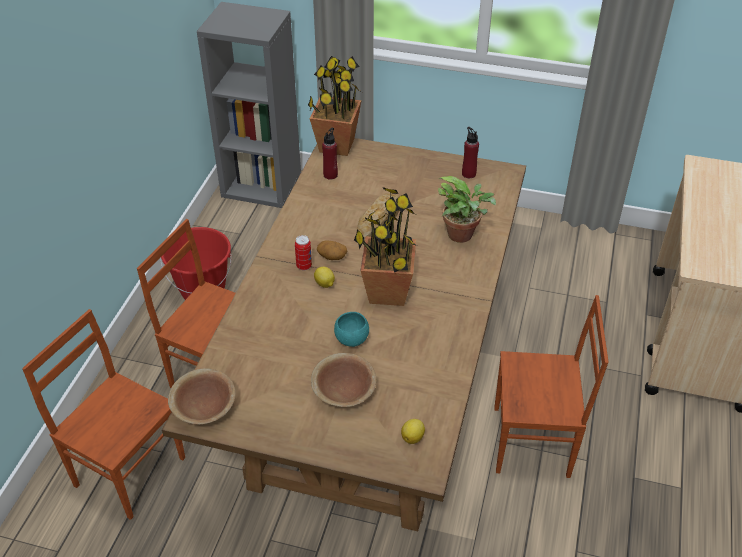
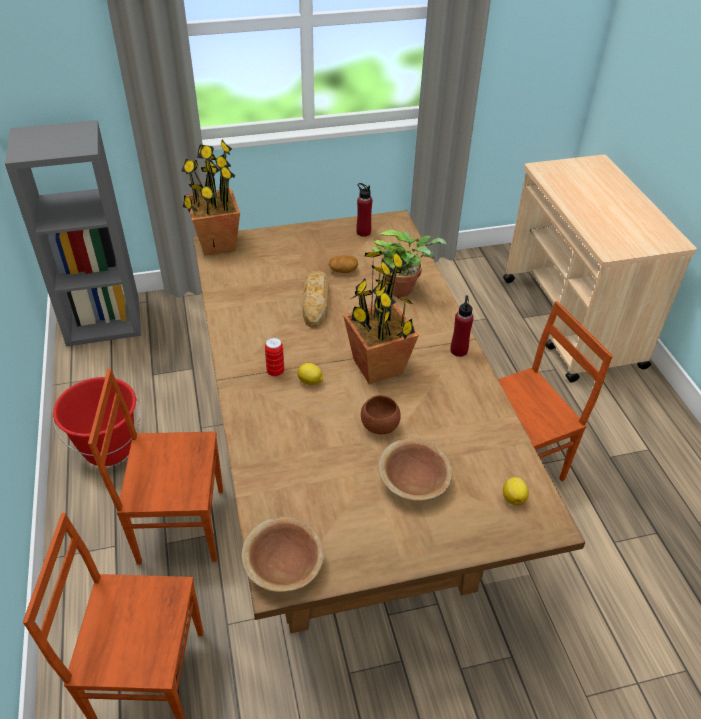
camera: 30 degrees left, 0 degrees up
potato [317,240,347,260] -> potato moved to [329,255,358,273]
red bottle [322,128,338,179] -> red bottle moved to [451,295,474,357]
turquoise bowl [334,312,369,347] -> brown bowl [361,395,401,434]

